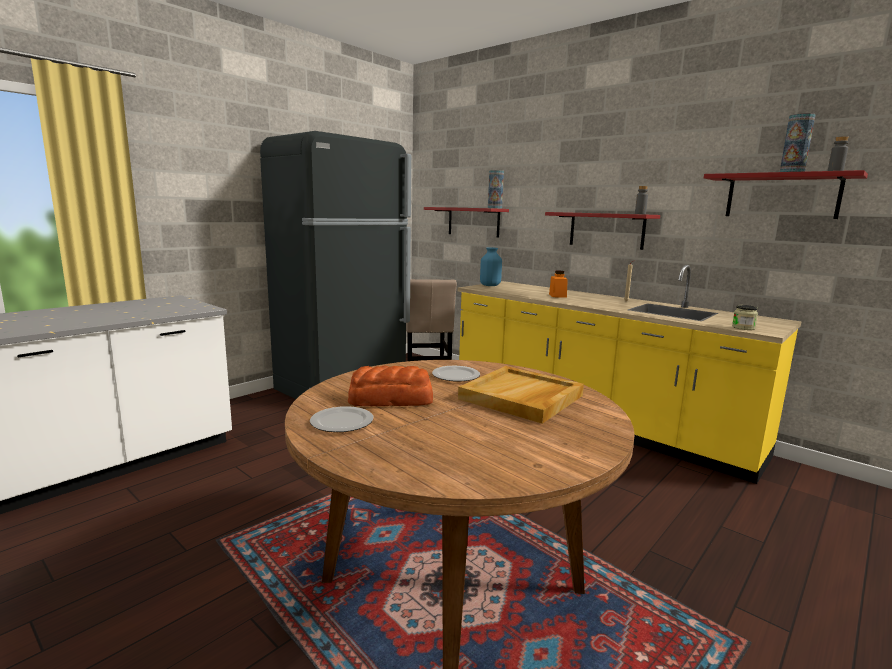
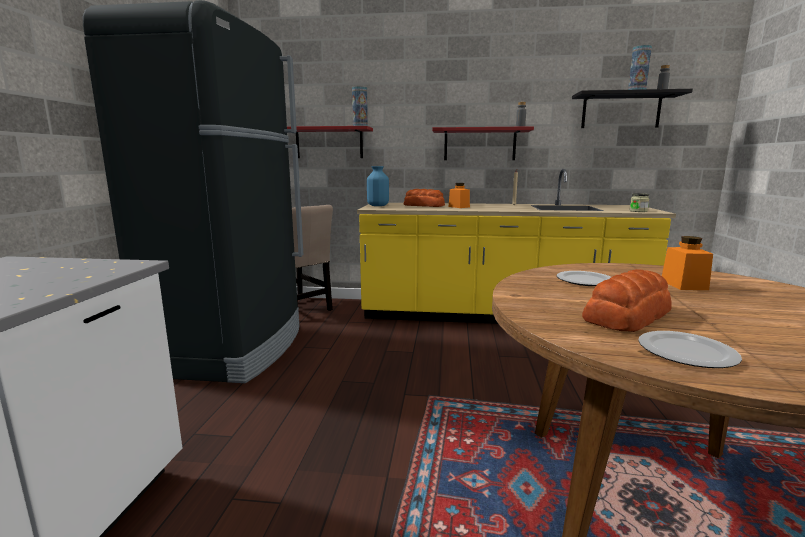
camera: 35 degrees left, 0 degrees up
beige tray [458,366,584,424] -> orange jar [662,236,713,290]
red shelf [704,170,868,219] -> black shelf [572,89,693,128]
none -> bread [404,189,445,207]

